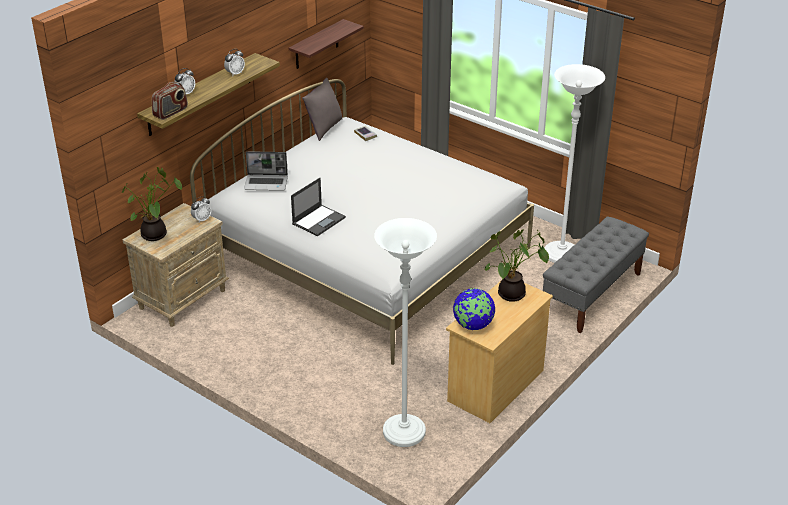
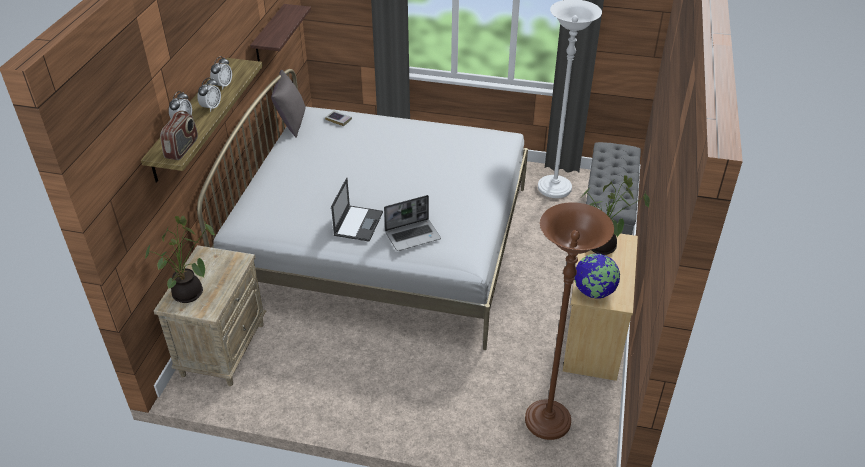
camera: 25 degrees left, 5 degrees up
alarm clock [191,196,211,223] -> alarm clock moved to [197,78,221,112]
laptop [244,151,288,191] -> laptop moved to [384,195,441,251]
white floor lamp [374,218,437,447] -> brown floor lamp [525,202,614,440]

